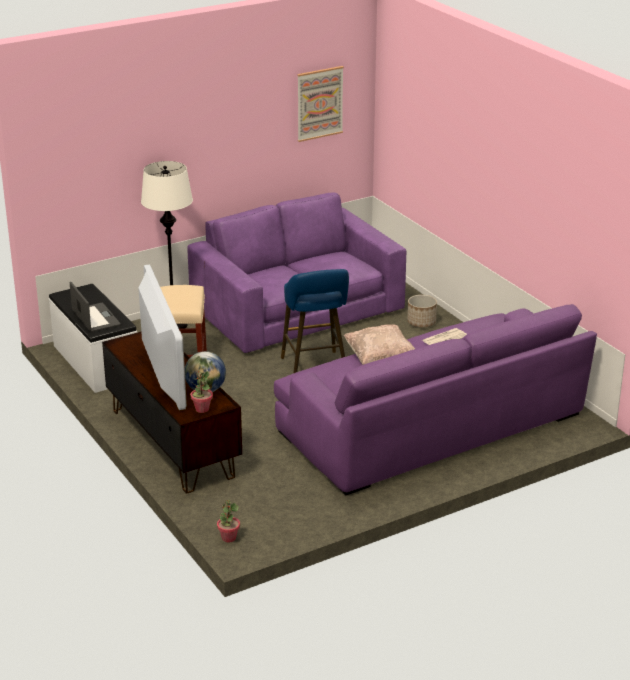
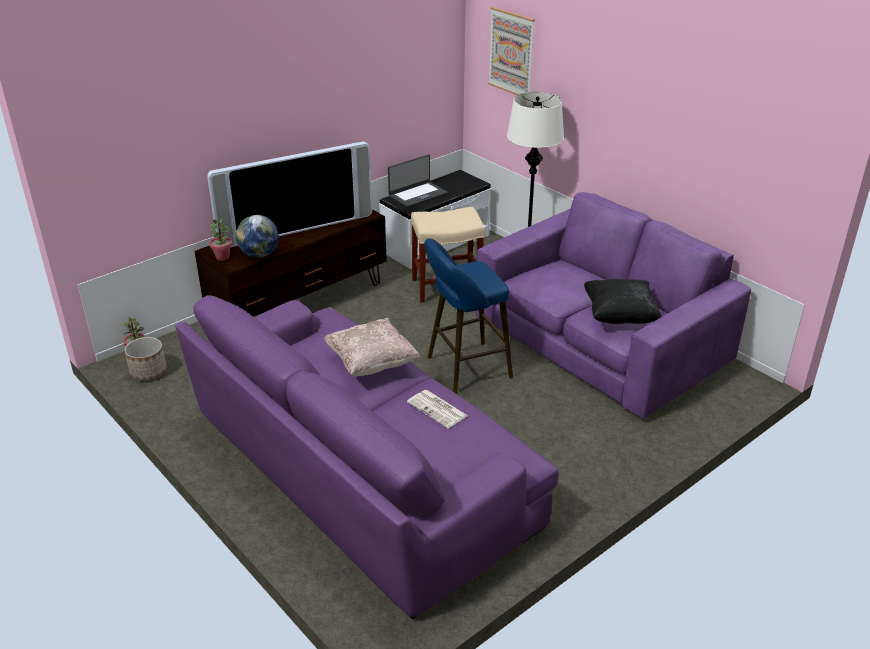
camera: 80 degrees right, 5 degrees up
picture [297,66,344,142] -> picture moved to [488,7,535,95]
planter [407,295,437,327] -> planter moved to [124,337,166,380]
none -> black pillow [584,279,662,324]

